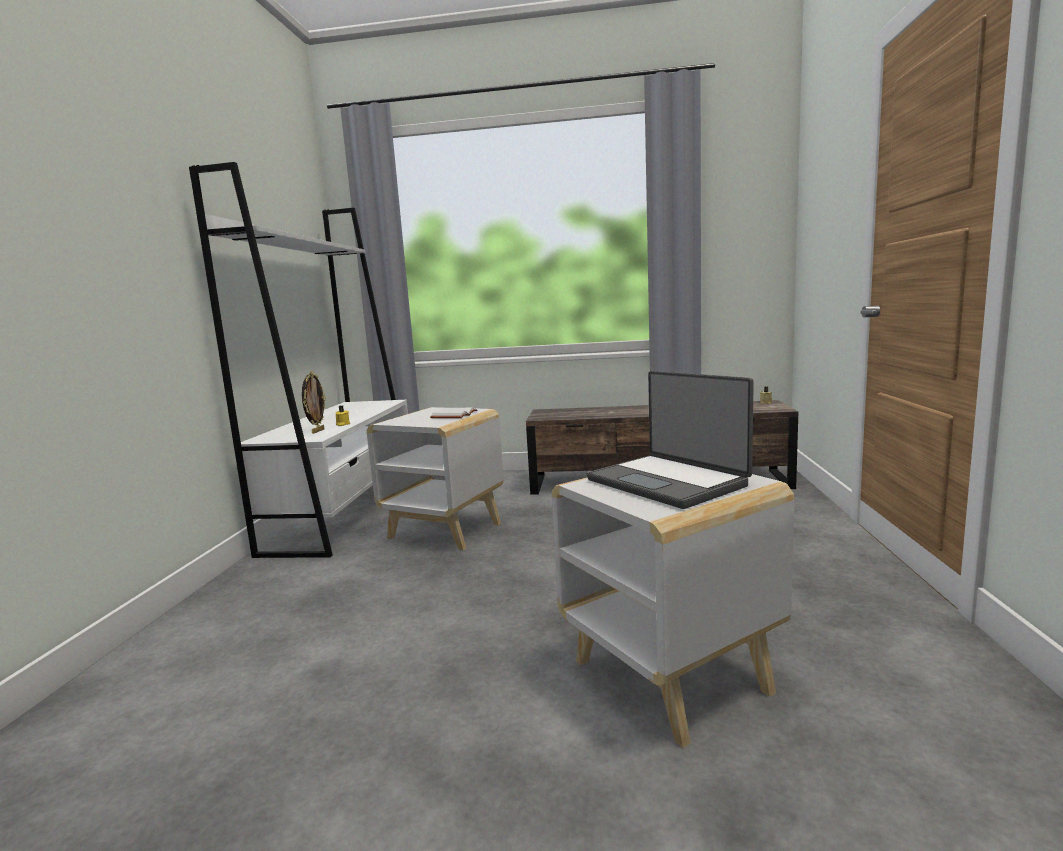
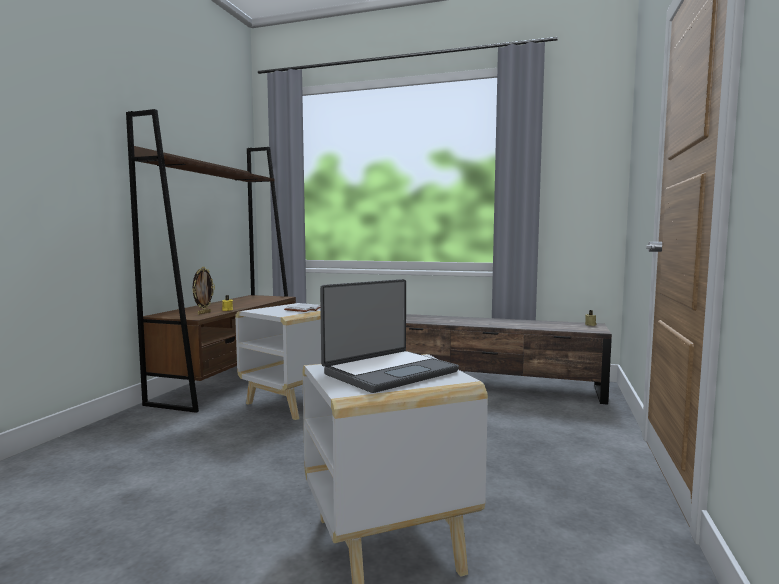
camera: 10 degrees right, 5 degrees down
white bookcase [189,162,408,558] -> brown bookcase [126,109,296,413]
laptop [587,371,754,509] -> laptop turned 105 degrees counterclockwise [320,279,459,393]

